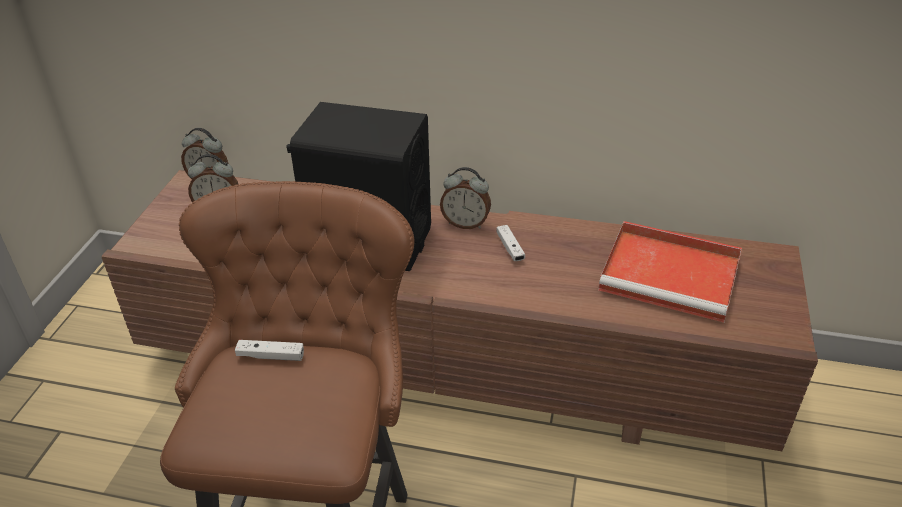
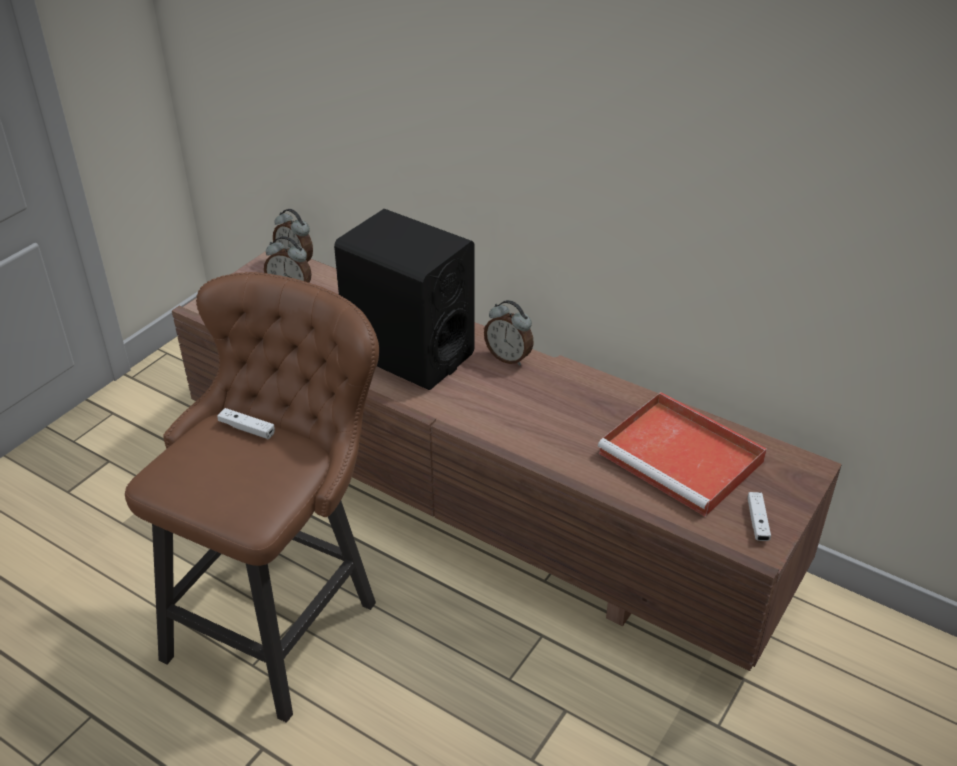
camera: 20 degrees right, 0 degrees up
white game controller [497,225,525,261] -> white game controller moved to [748,492,771,541]

